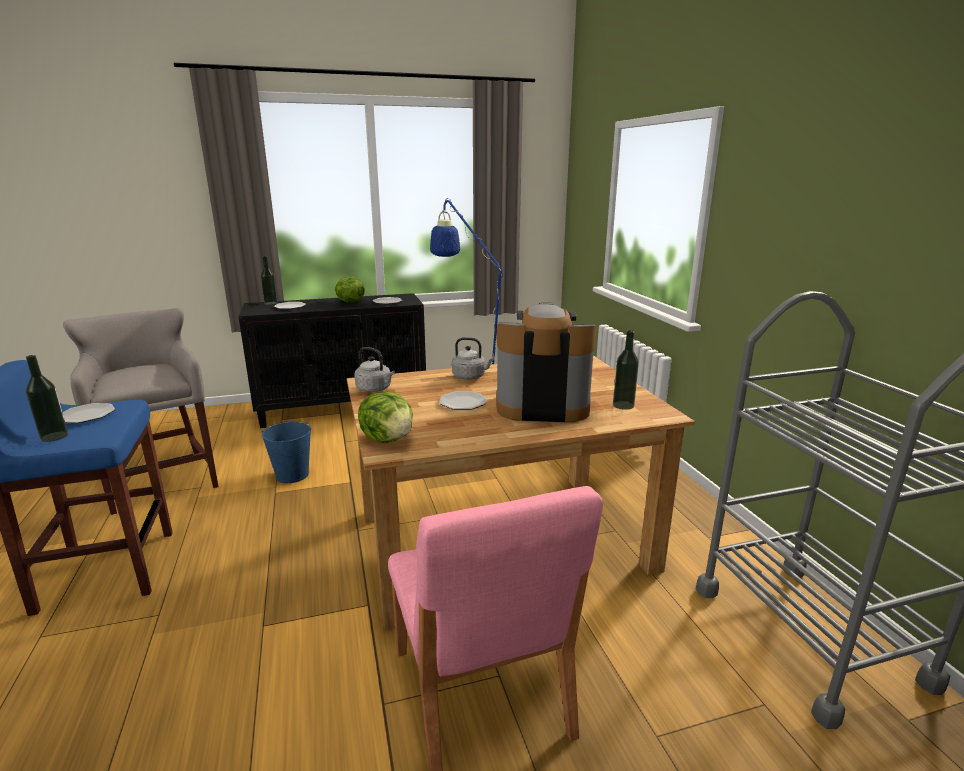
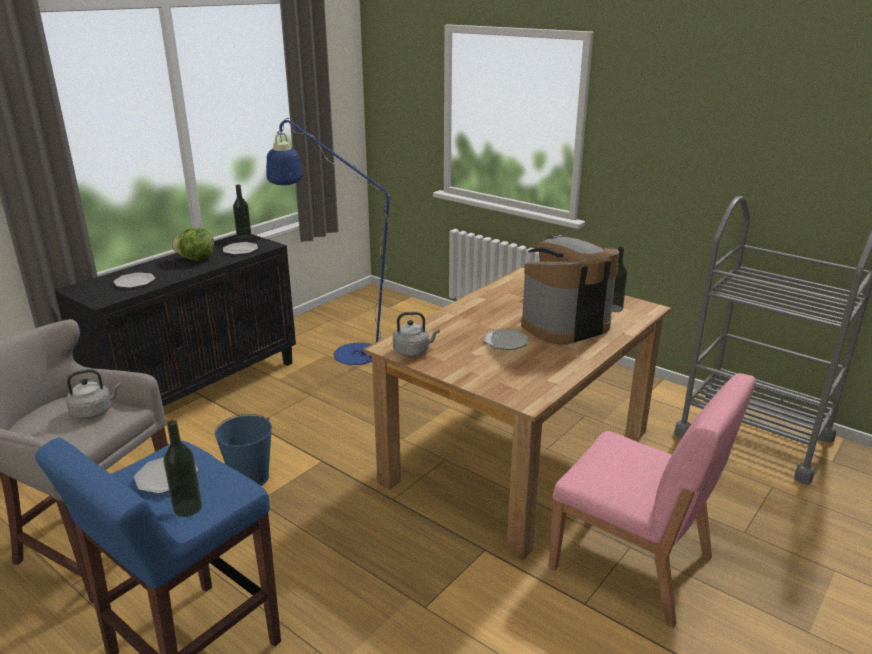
camera: 35 degrees left, 5 degrees up
bottle [260,256,278,305] -> bottle moved to [233,184,252,239]
lettuce [358,392,413,443] -> none
grey kettle [452,337,495,380] -> grey kettle moved to [66,369,121,419]

